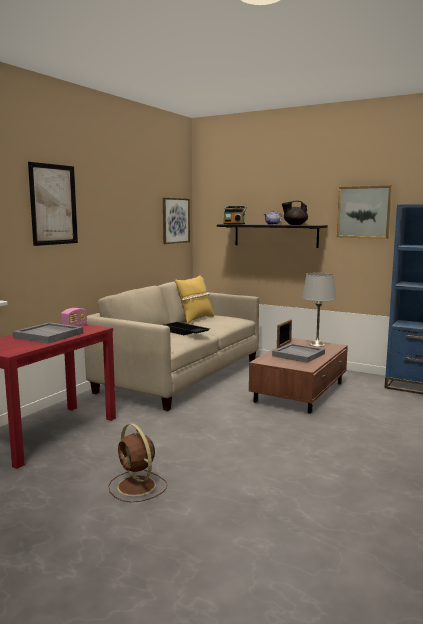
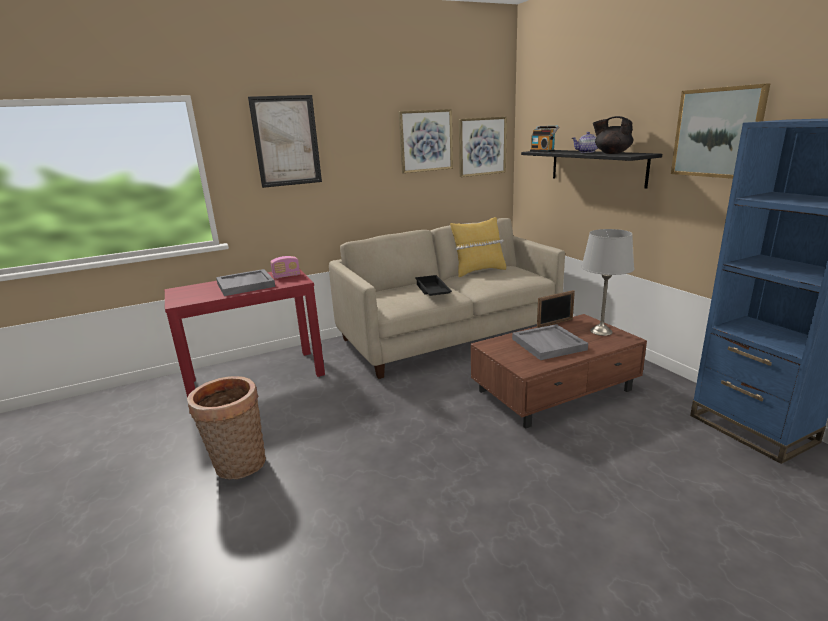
camera: 35 degrees right, 10 degrees up
brown fan [108,423,167,502] -> basket [187,376,266,480]
none -> picture [399,109,453,173]

